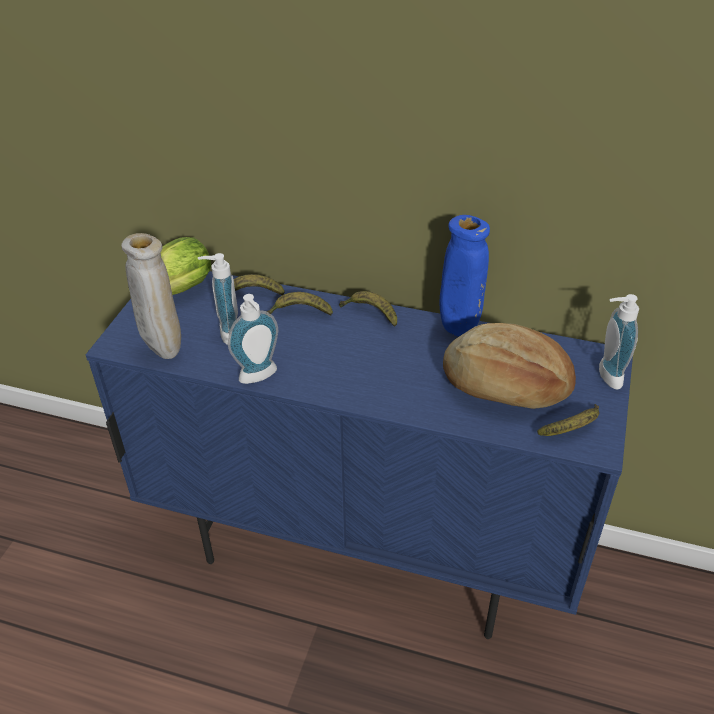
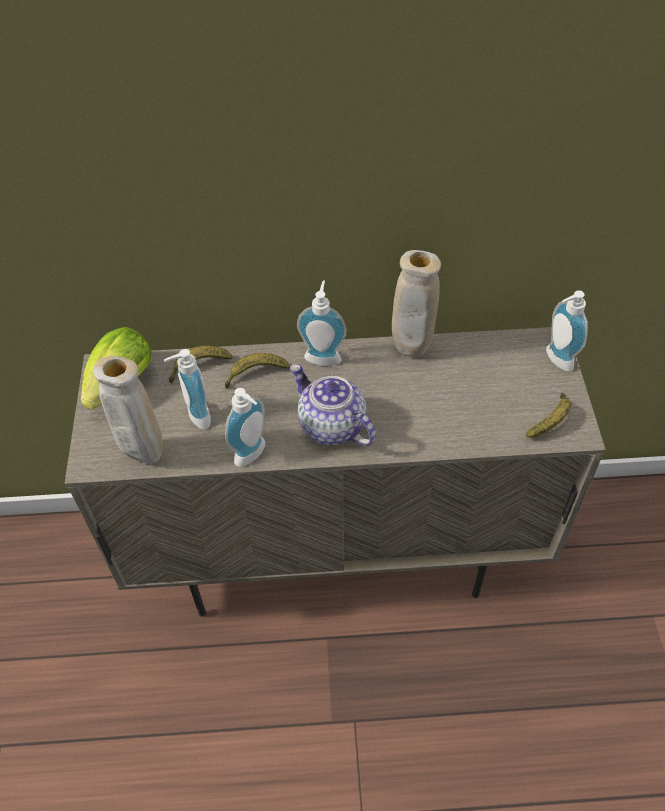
camera: 20 degrees left, 10 degrees up
blue cabinet [86,271,633,639] -> beige cabinet [65,327,606,617]
banana [339,291,397,327] -> soap dispenser [297,280,347,366]
blue vase [440,215,490,336] -> beige vase [392,250,441,357]
bread [443,323,576,409] -> none
none -> teapot [290,364,376,446]

